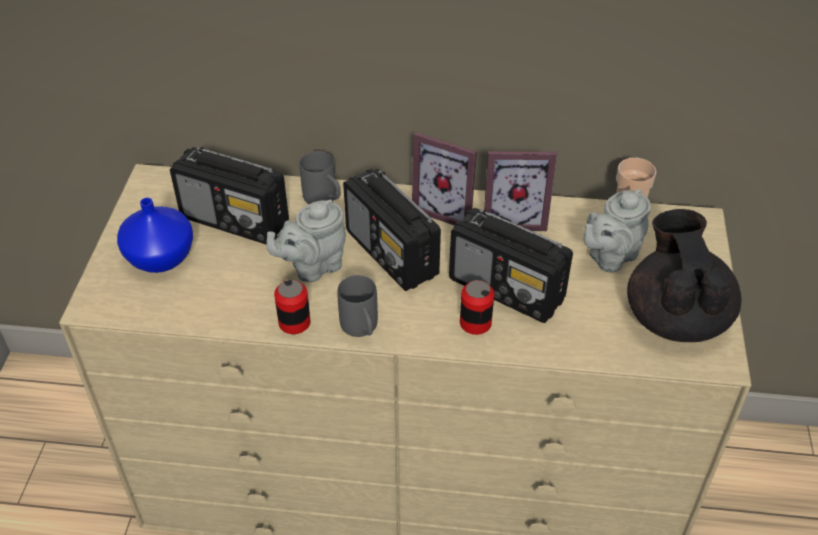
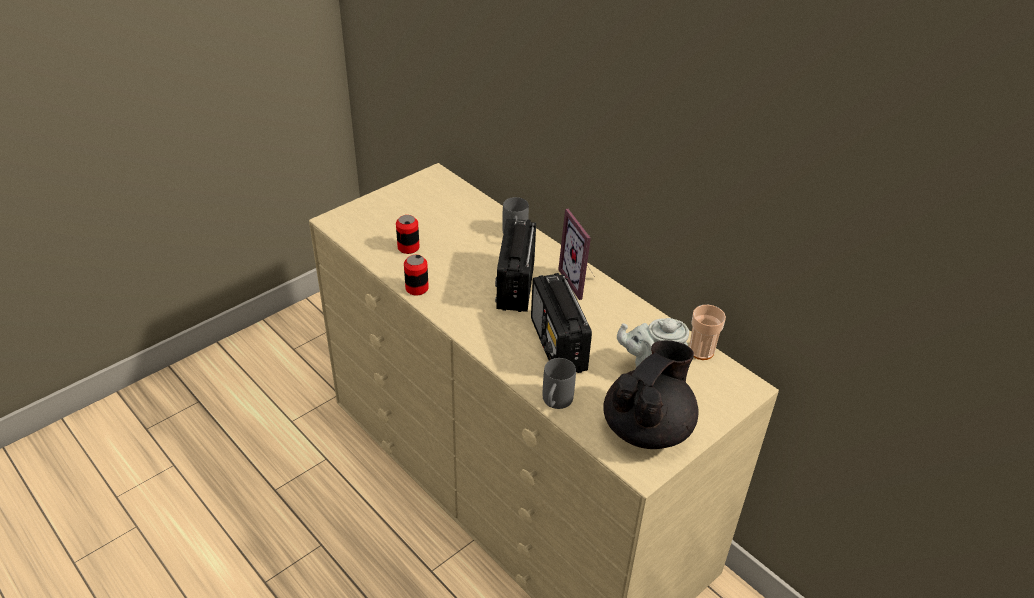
camera: 40 degrees right, 5 degrees down
blue vase [117,198,193,273] -> none
radio [170,147,289,244] -> none
grey teapot [266,200,346,282] -> none
grey mug [337,275,378,337] -> grey mug moved to [543,358,576,409]
can [460,280,494,335] -> can moved to [396,215,420,254]
picture frame [484,151,557,231] -> none

